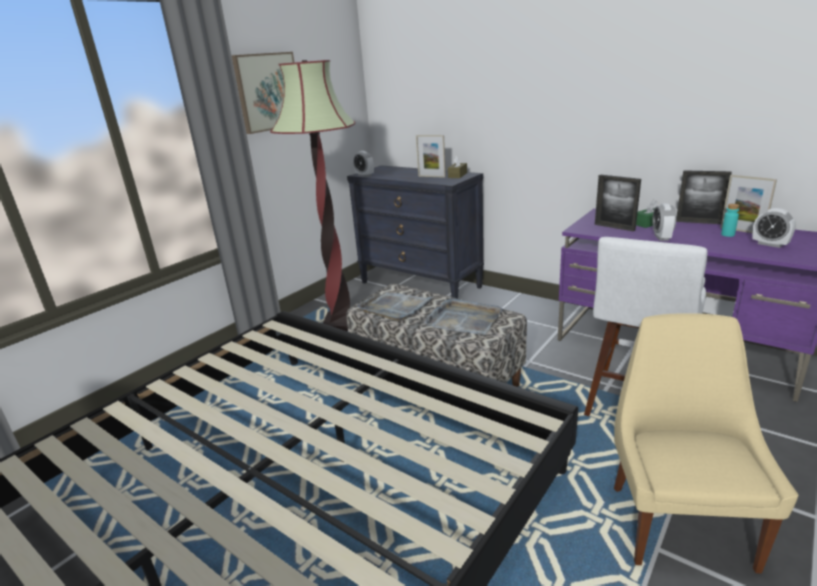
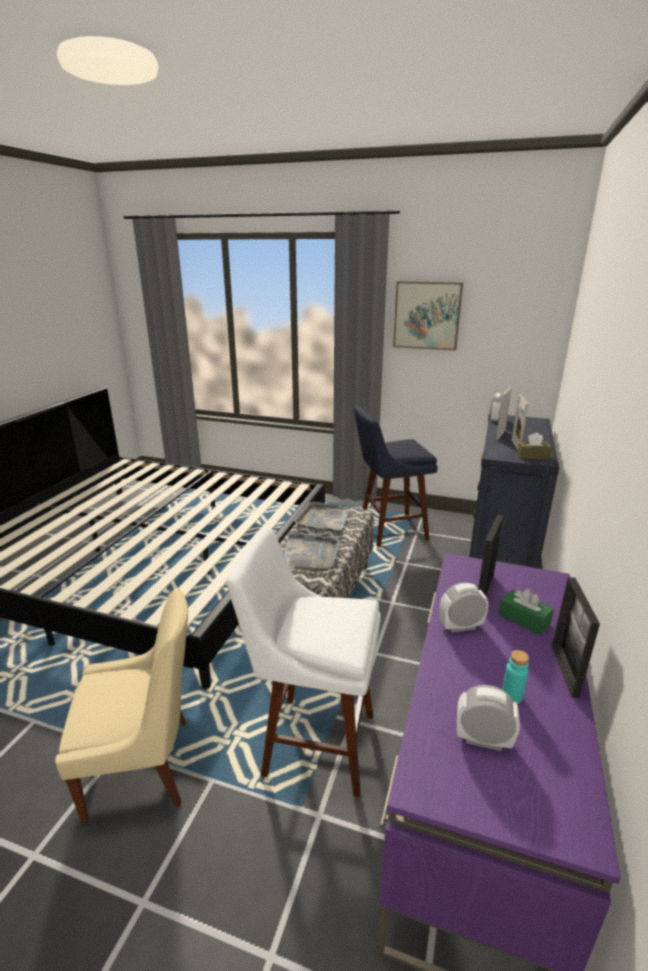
camera: 70 degrees right, 0 degrees up
floor lamp [270,60,355,331] -> blue stool [354,406,438,547]
picture frame [720,175,777,233] -> picture frame moved to [496,387,512,440]
alarm clock [753,208,796,248] -> alarm clock turned 75 degrees clockwise [457,685,520,751]

